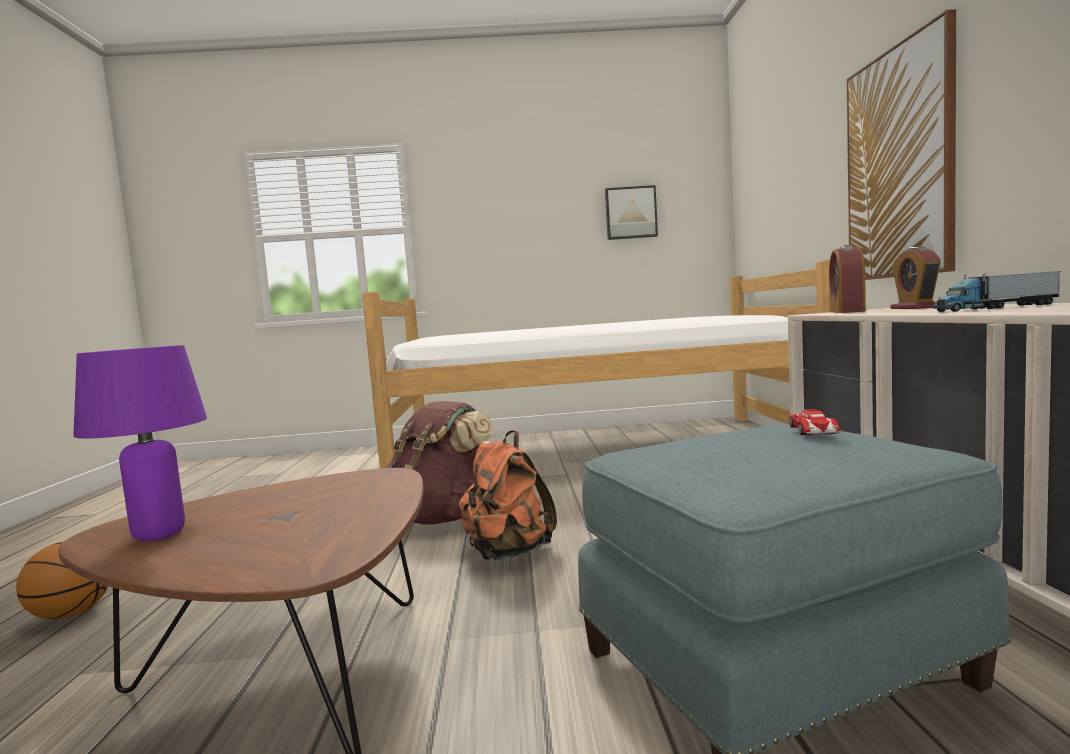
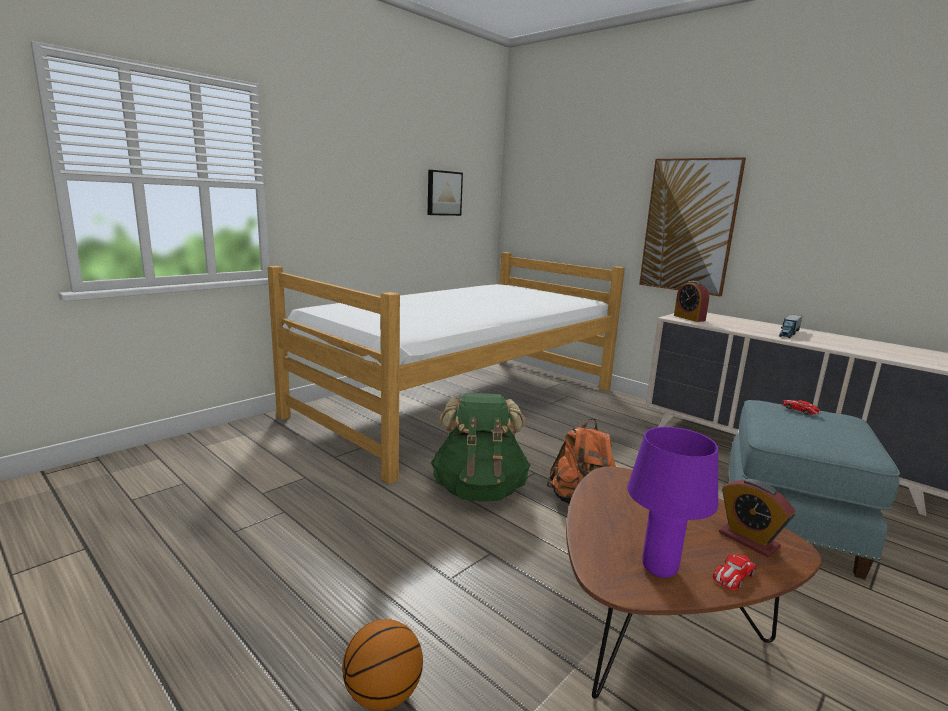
camera: 45 degrees left, 10 degrees up
brown backpack [386,401,495,524] -> green backpack [431,393,531,502]
alarm clock [890,246,941,309] -> alarm clock moved to [719,479,796,557]
none -> toy car [713,554,757,590]

